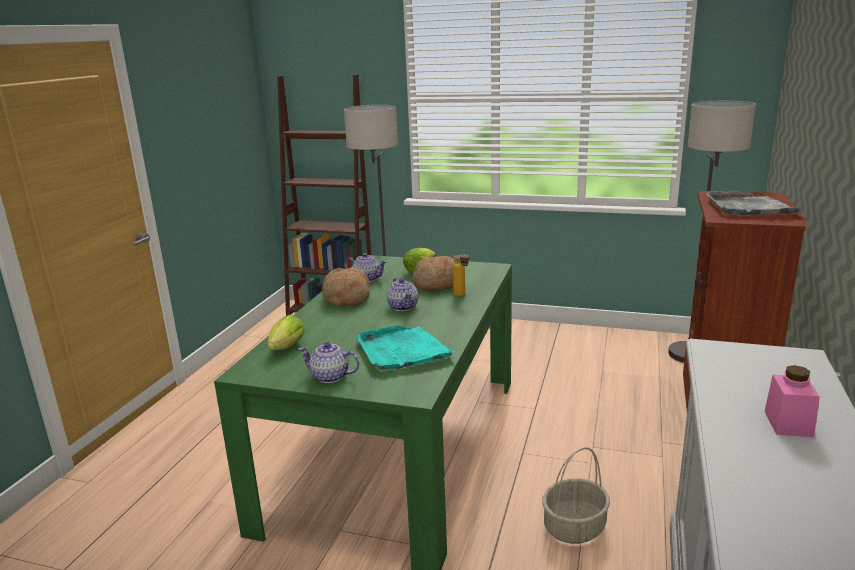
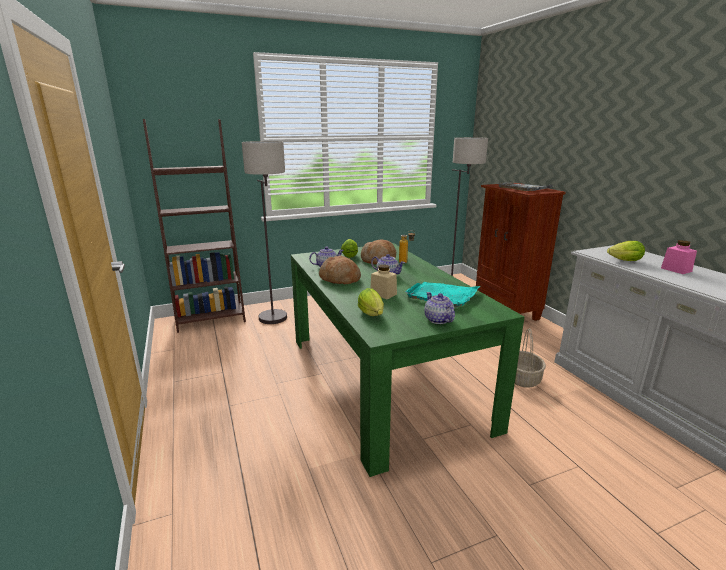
camera: 40 degrees left, 0 degrees up
teapot [298,342,360,383] -> teapot turned 90 degrees clockwise [424,292,455,324]
none -> beige jar [370,264,397,300]
none -> lettuce [607,241,645,261]

